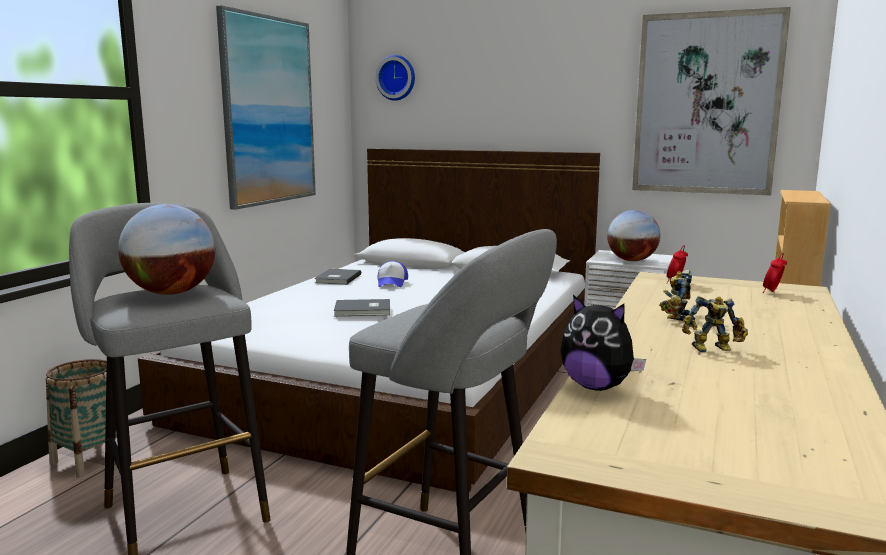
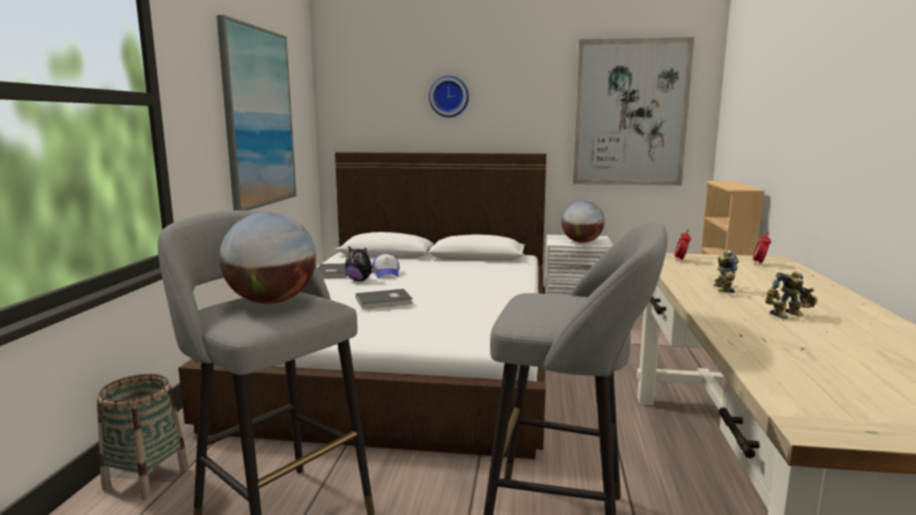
camera: 15 degrees left, 0 degrees up
wall clock [375,55,415,101] -> wall clock moved to [429,76,469,117]
plush toy [561,295,646,391] -> plush toy moved to [345,246,377,281]

